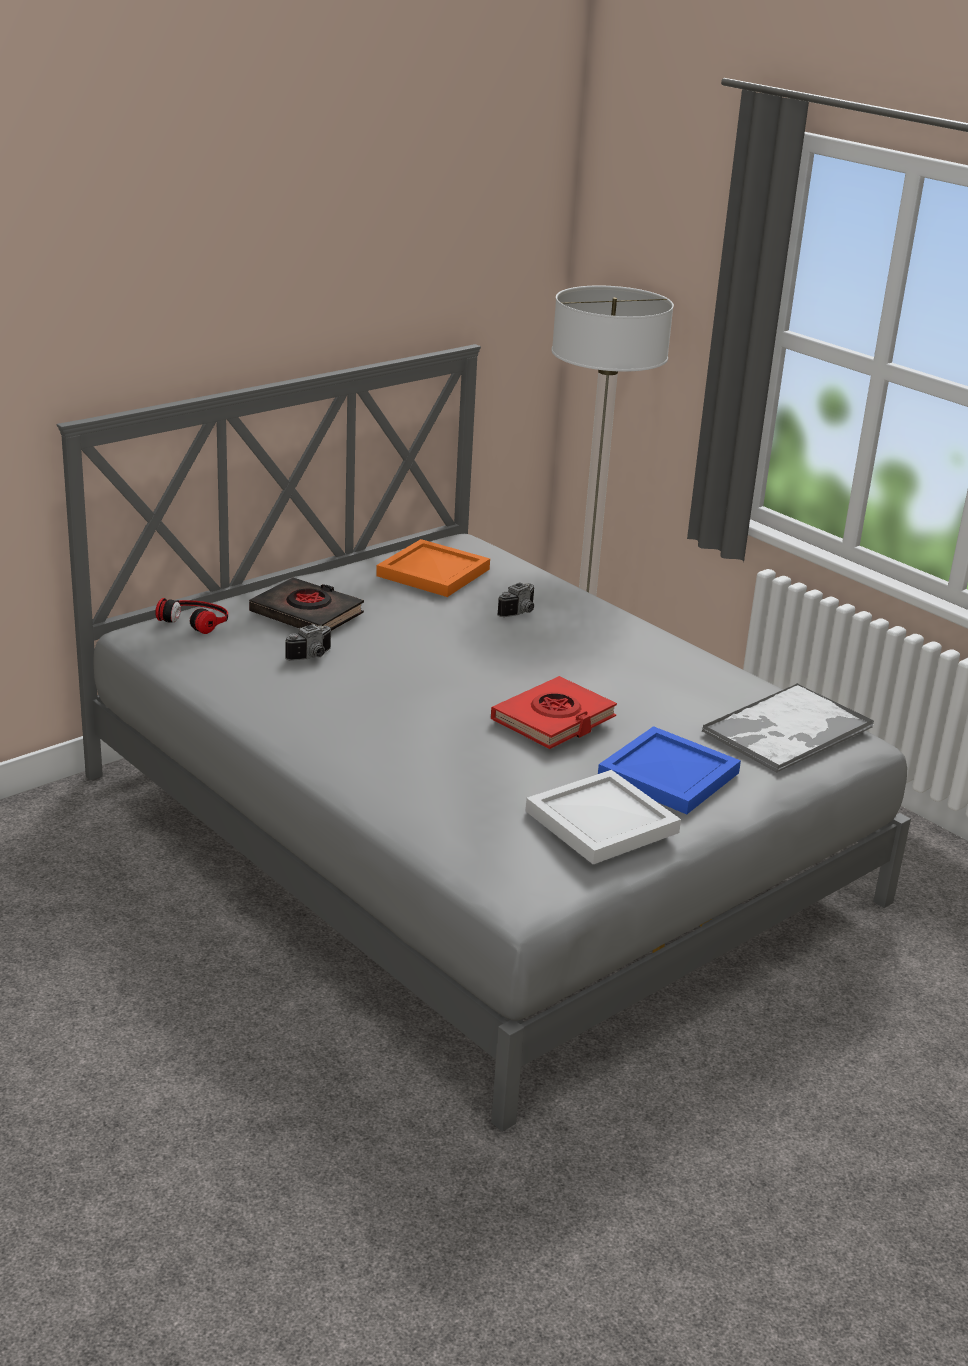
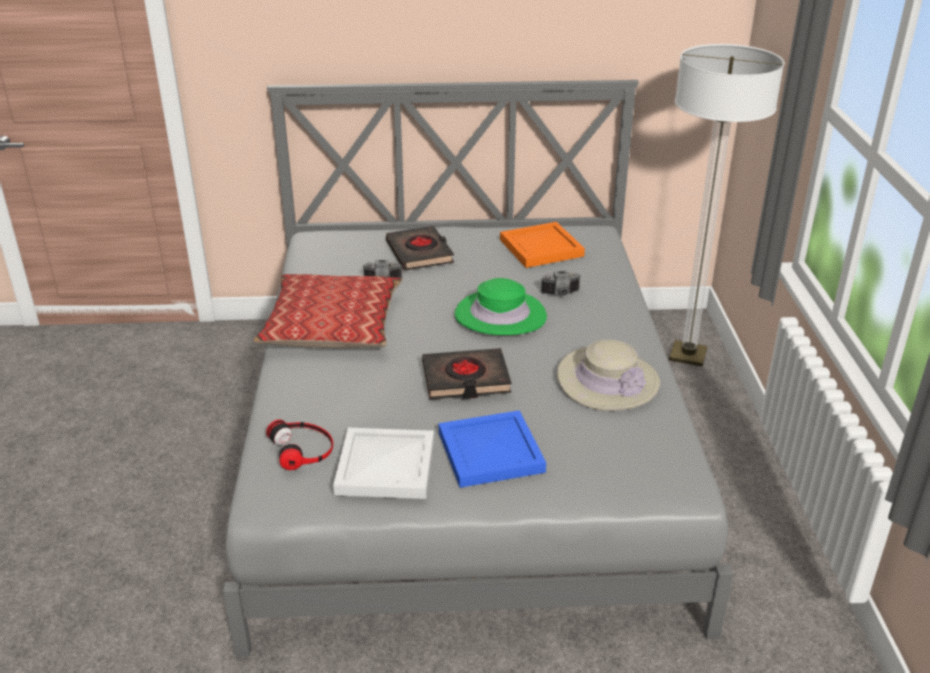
camera: 40 degrees right, 5 degrees up
headphones [156,598,228,634] -> headphones moved to [266,419,333,470]
red book [491,676,617,749] -> black book [422,348,512,399]
tray [702,683,874,773] -> none
none -> pillow [253,274,402,348]
none -> green hat [455,278,547,335]
none -> beige hat [557,339,660,411]

